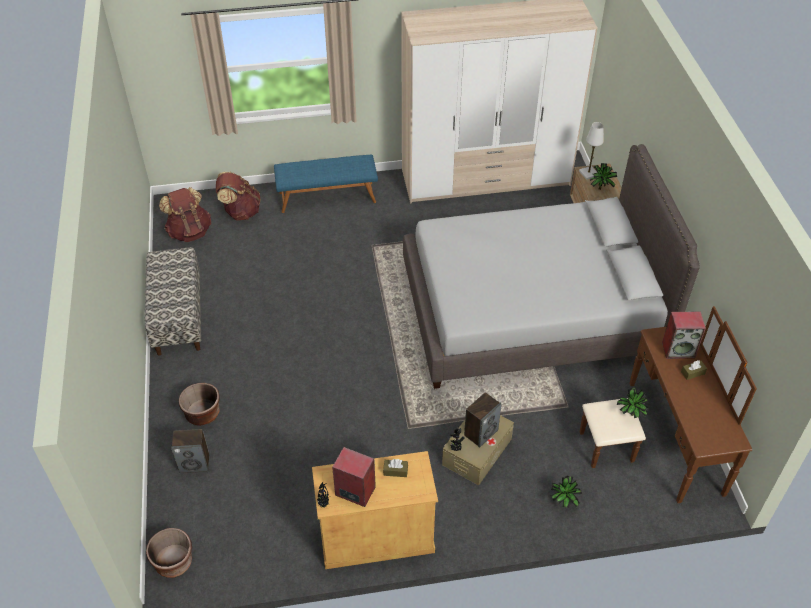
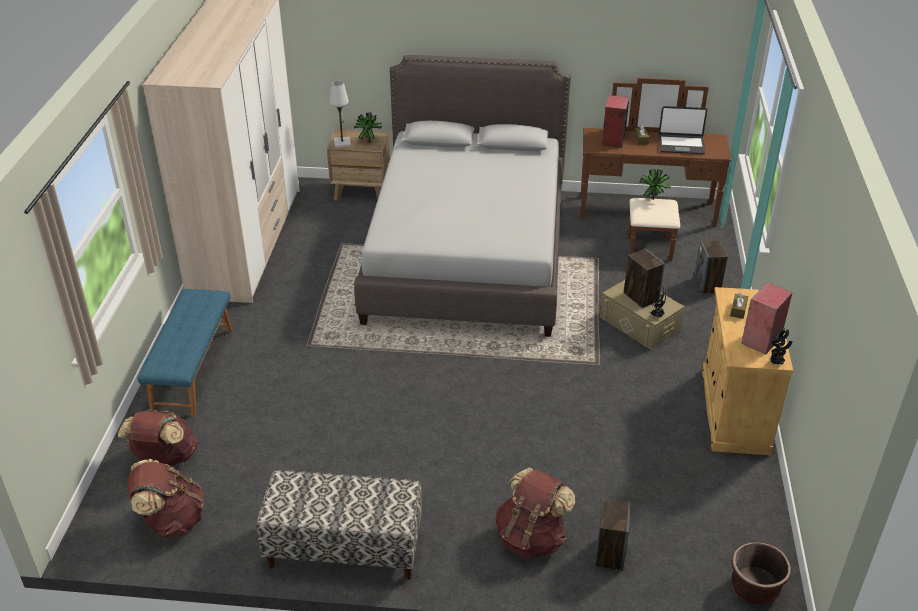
camera: 75 degrees left, 10 degrees down
brown planter [179,383,220,426] -> brown backpack [495,467,575,558]
potted plant [550,476,582,508] -> speaker [694,241,728,294]
none -> laptop [658,106,707,154]

